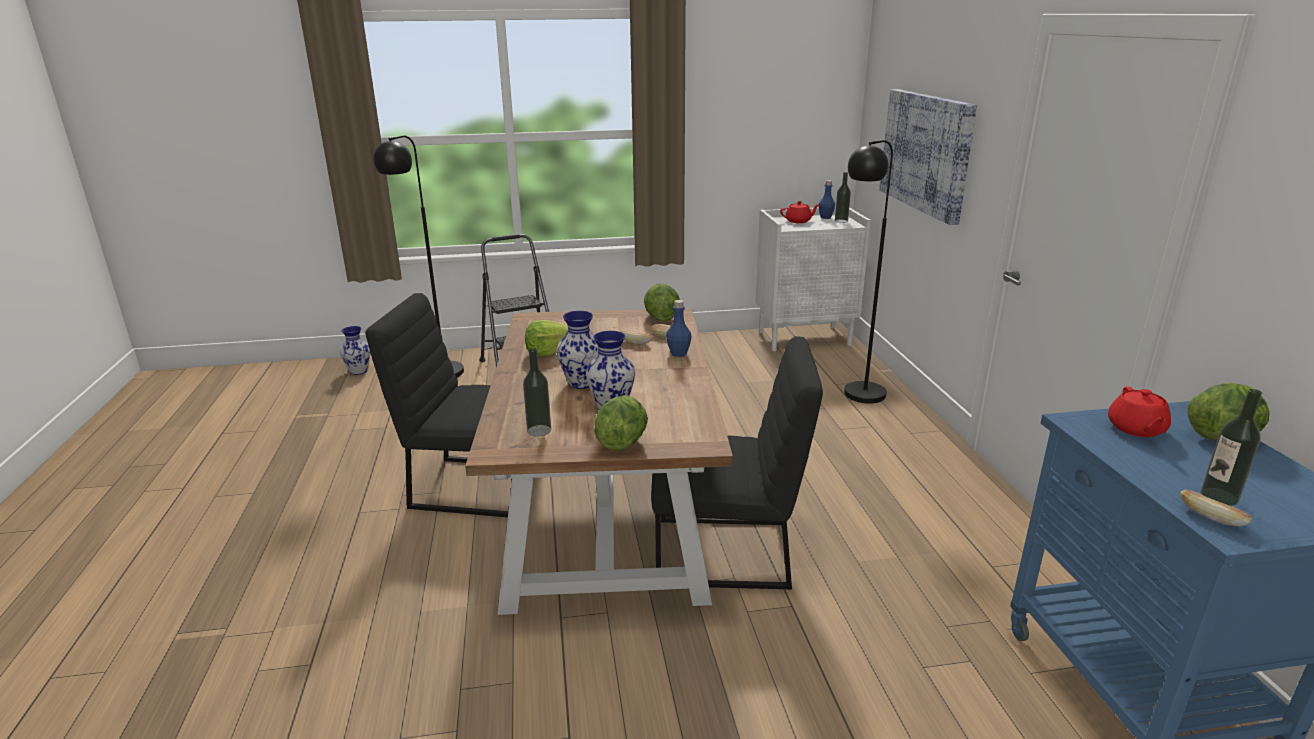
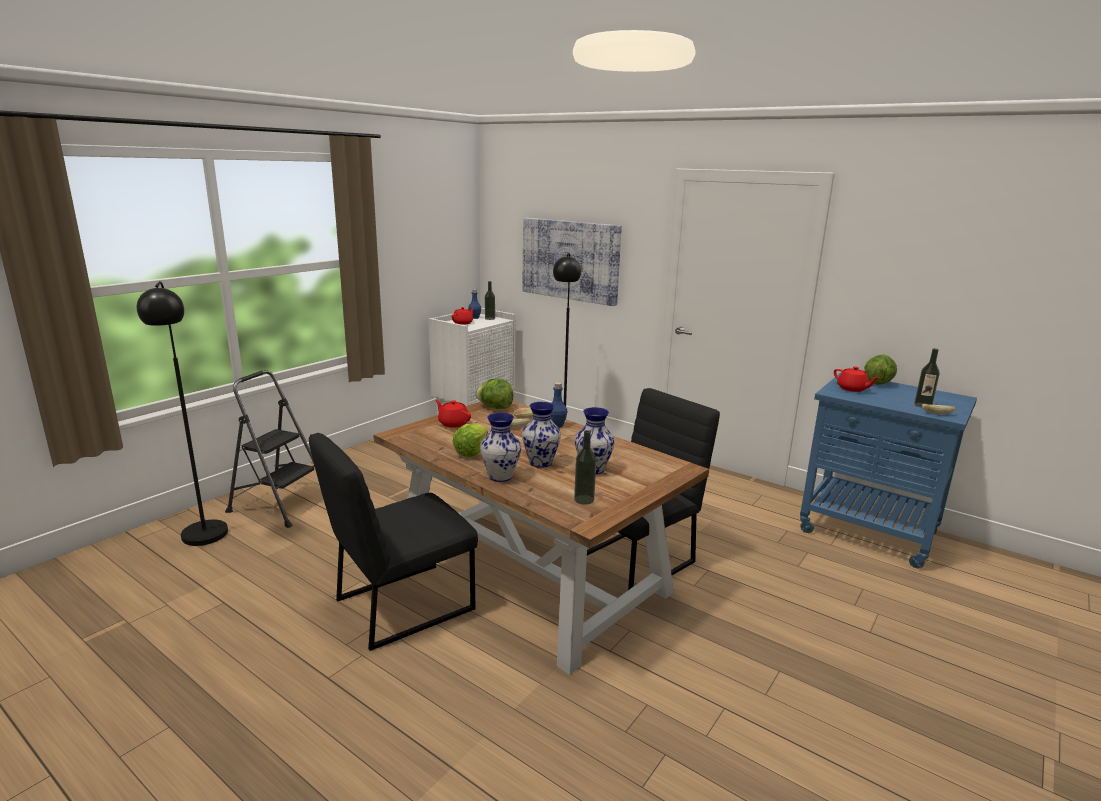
camera: 45 degrees left, 5 degrees down
vase [340,326,370,375] -> vase moved to [480,413,521,482]
lettuce [594,395,648,451] -> none
none -> red teapot [435,400,471,428]

